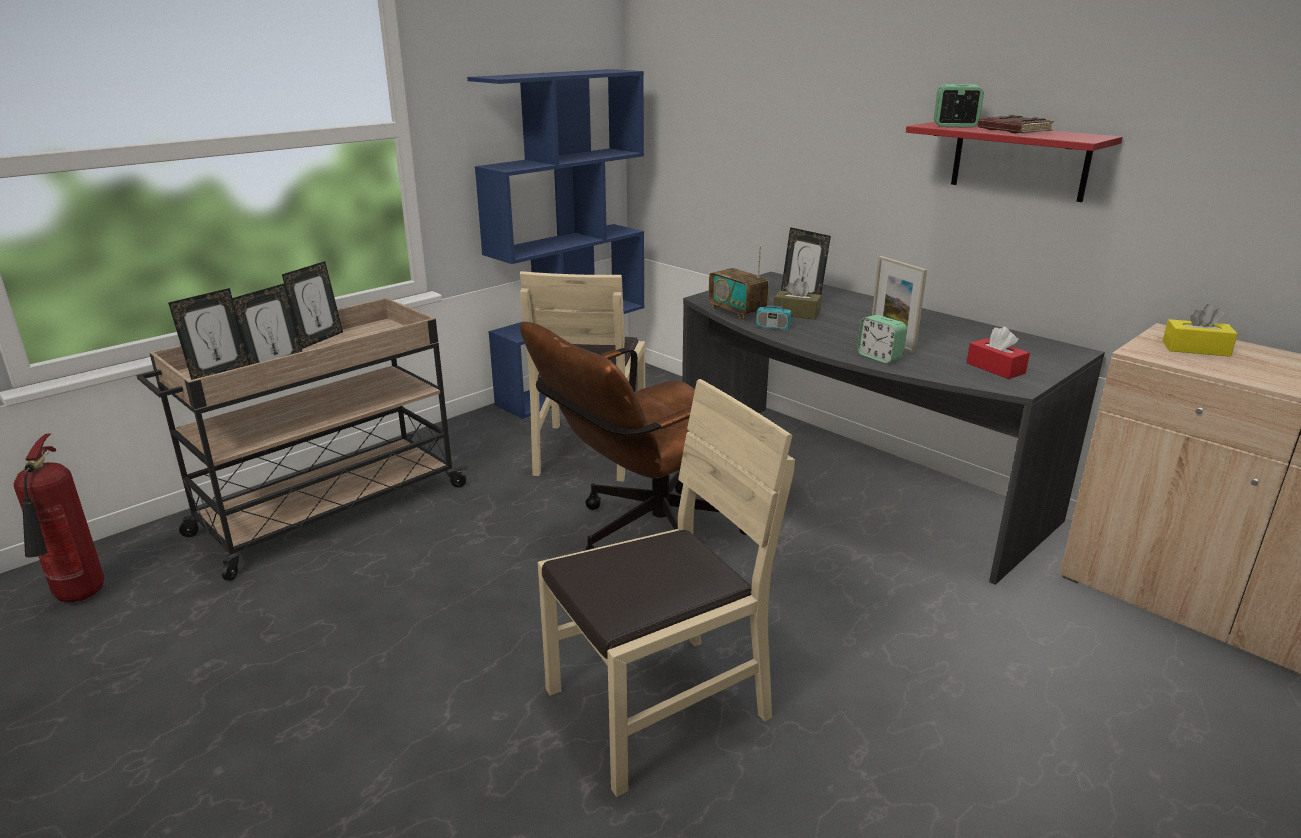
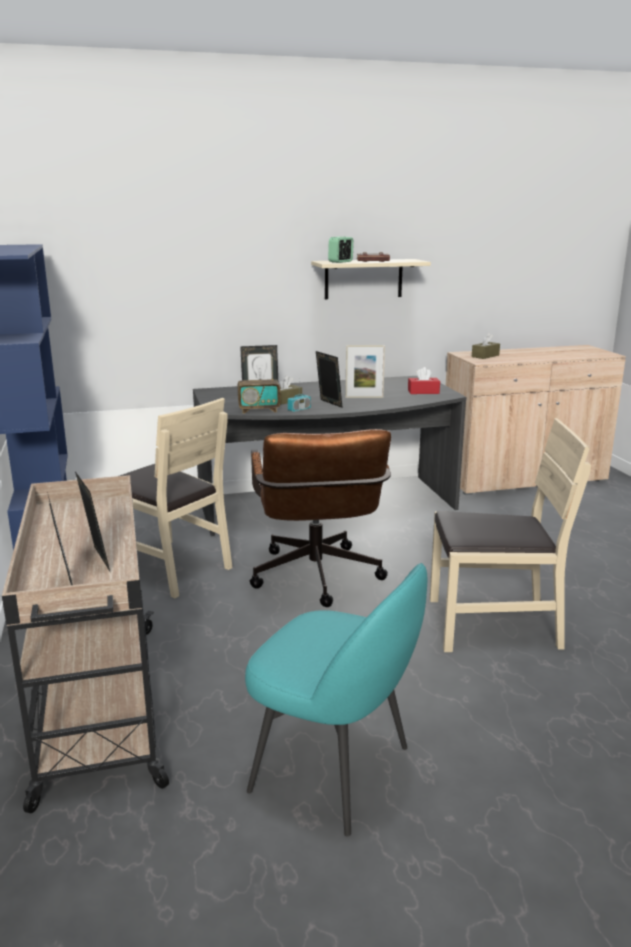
camera: 60 degrees left, 5 degrees down
fire extinguisher [14,433,104,602] -> none
picture frame [282,261,343,349] -> picture frame moved to [316,351,343,408]
beige chair [538,379,795,797] -> beige chair turned 90 degrees clockwise [430,418,591,652]
alarm clock [857,315,907,363] -> none
red shelf [906,122,1123,202] -> beige shelf [311,259,431,299]
yellow tissue box [1162,304,1238,357] -> brown tissue box [472,333,500,359]
none -> turquoise chair [245,563,427,836]

